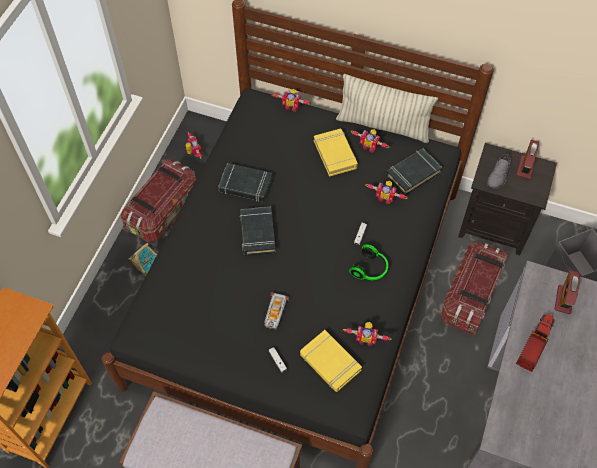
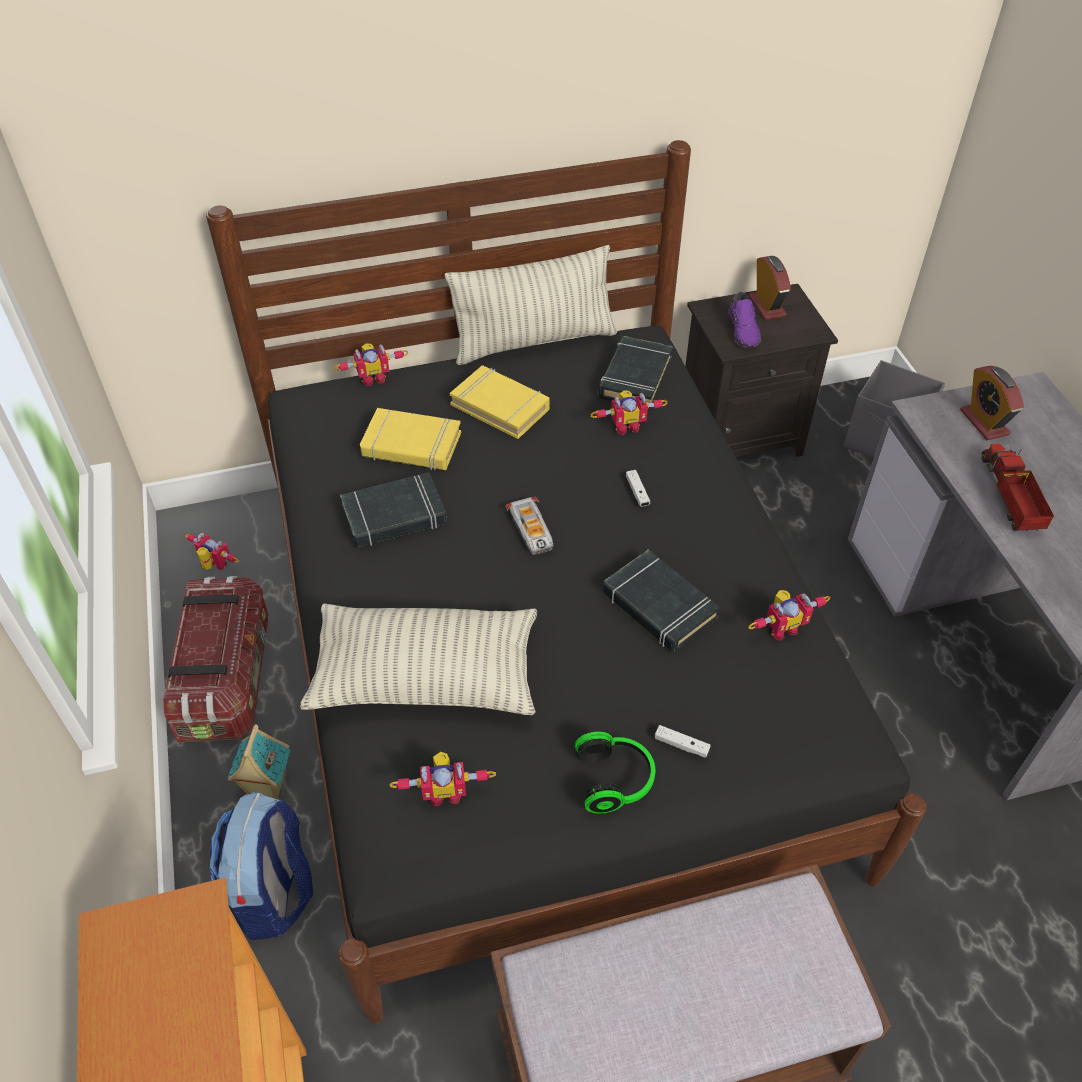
camera: 35 degrees left, 10 degrees down
black book [240,207,276,256] -> black book moved to [603,549,720,653]
toy car [264,293,289,329] -> toy car moved to [505,497,553,555]
yellow book [300,330,362,392] -> yellow book moved to [360,408,461,470]
headphones [349,244,388,281] -> headphones moved to [575,732,655,813]
toy robot [351,129,389,152] -> toy robot moved to [389,752,496,806]
storage box [441,242,508,335] -> none
grey shoe [487,154,511,189] -> purple shoe [728,292,761,347]
none -> backpack [209,792,313,940]
none -> pillow [300,604,537,715]

